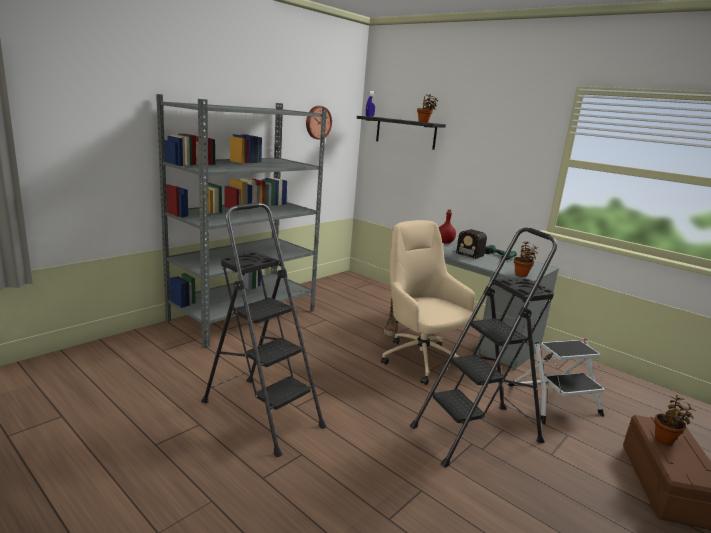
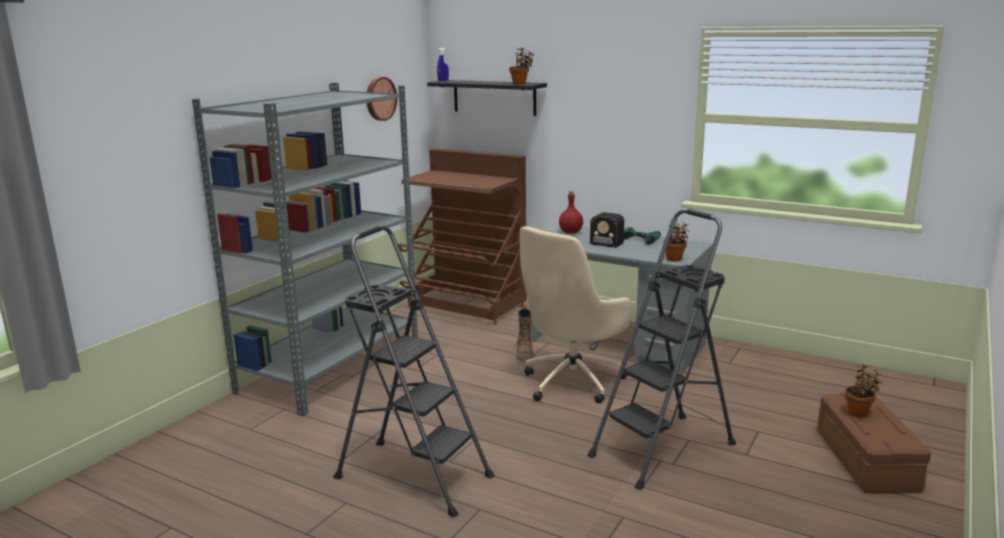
camera: 10 degrees left, 0 degrees up
beige office chair [381,220,475,385] -> beige office chair turned 90 degrees counterclockwise [519,226,631,403]
step ladder [508,339,604,424] -> none
none -> brown shoe rack [398,148,527,325]

